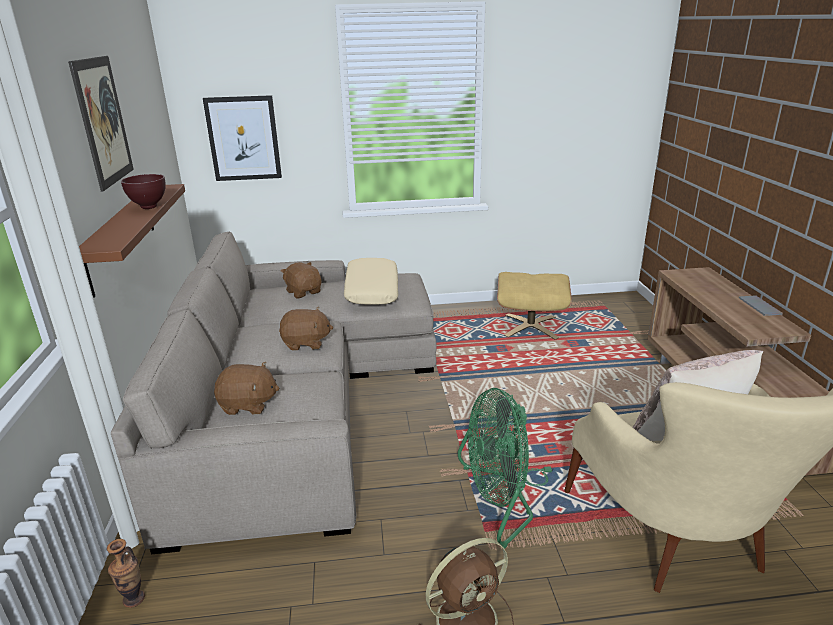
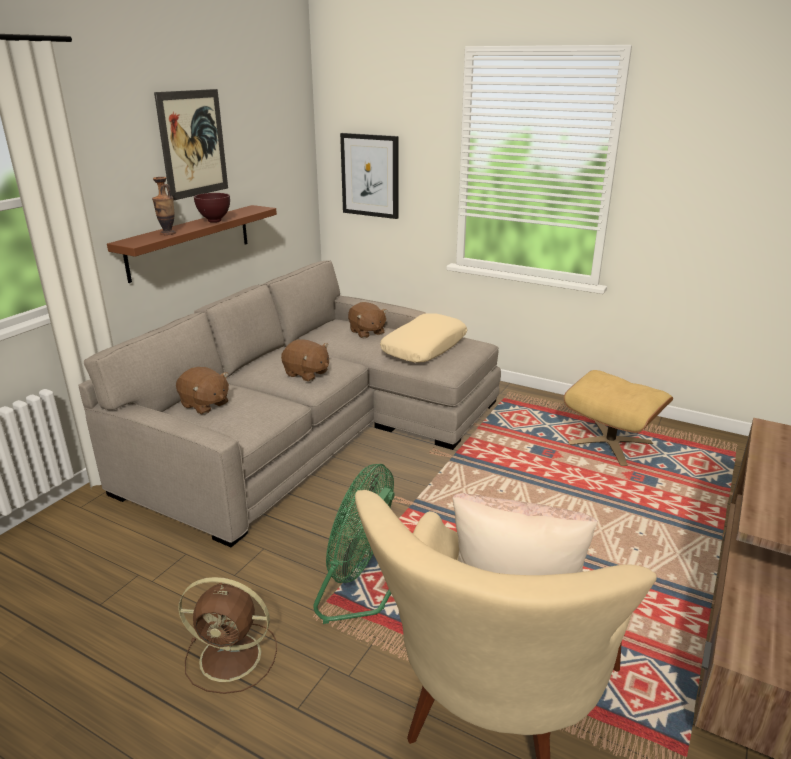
camera: 35 degrees right, 0 degrees up
vase [107,539,145,608] -> vase moved to [152,177,176,235]
brown plush toy [281,262,322,299] -> brown plush toy turned 150 degrees clockwise [348,302,387,338]

